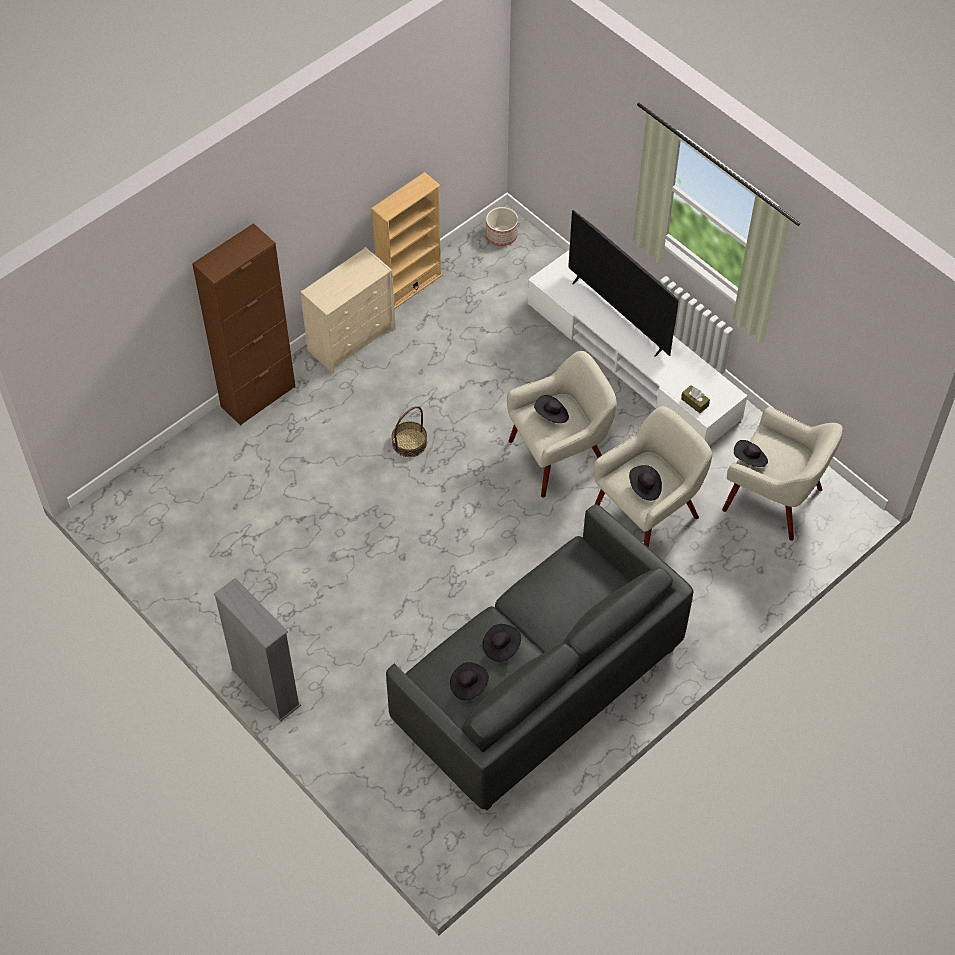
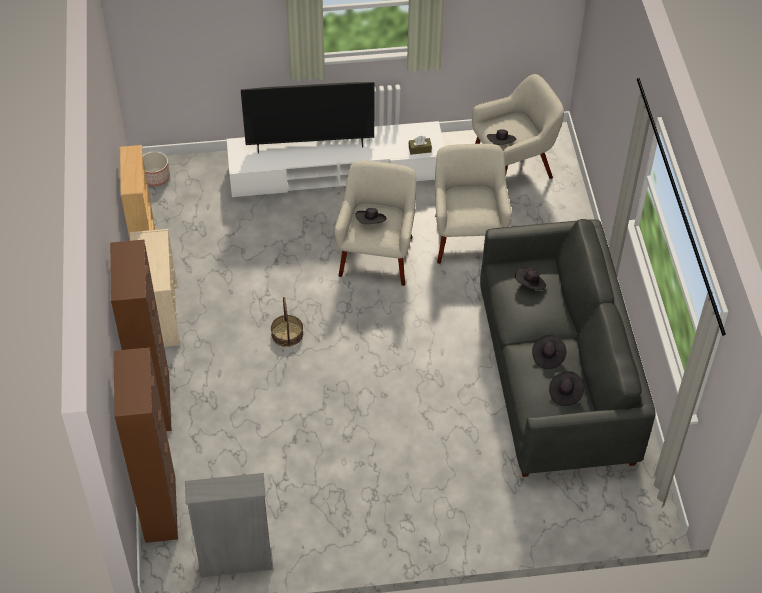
camera: 55 degrees left, 5 degrees down
grey bookcase [214,578,301,721] -> grey bookcase moved to [185,473,273,578]
black hat [629,465,662,501] -> black hat moved to [515,267,546,290]
none -> brown cabinet [114,347,178,543]

